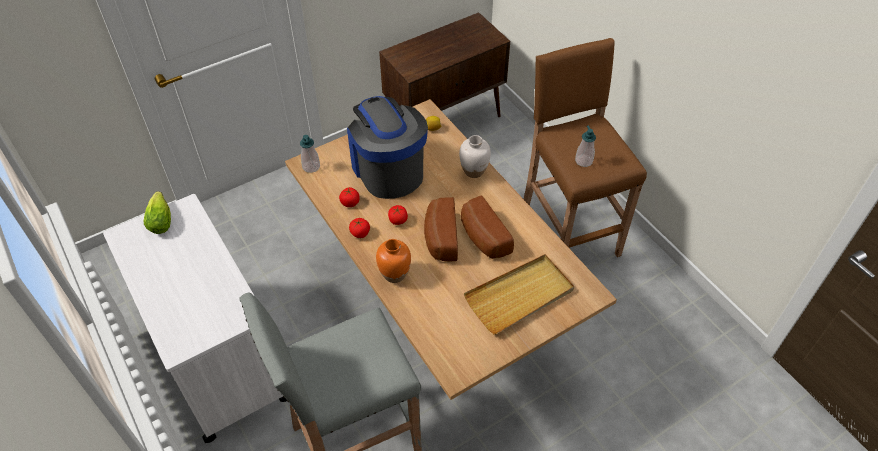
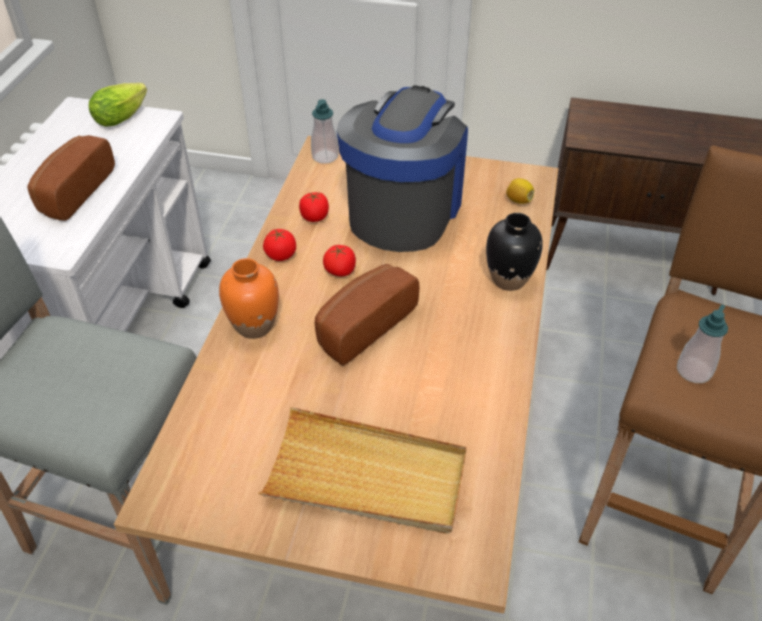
camera: 45 degrees right, 5 degrees down
white vase [459,135,491,178] -> black vase [486,213,543,291]
bread [461,196,514,259] -> bread moved to [27,135,115,221]

